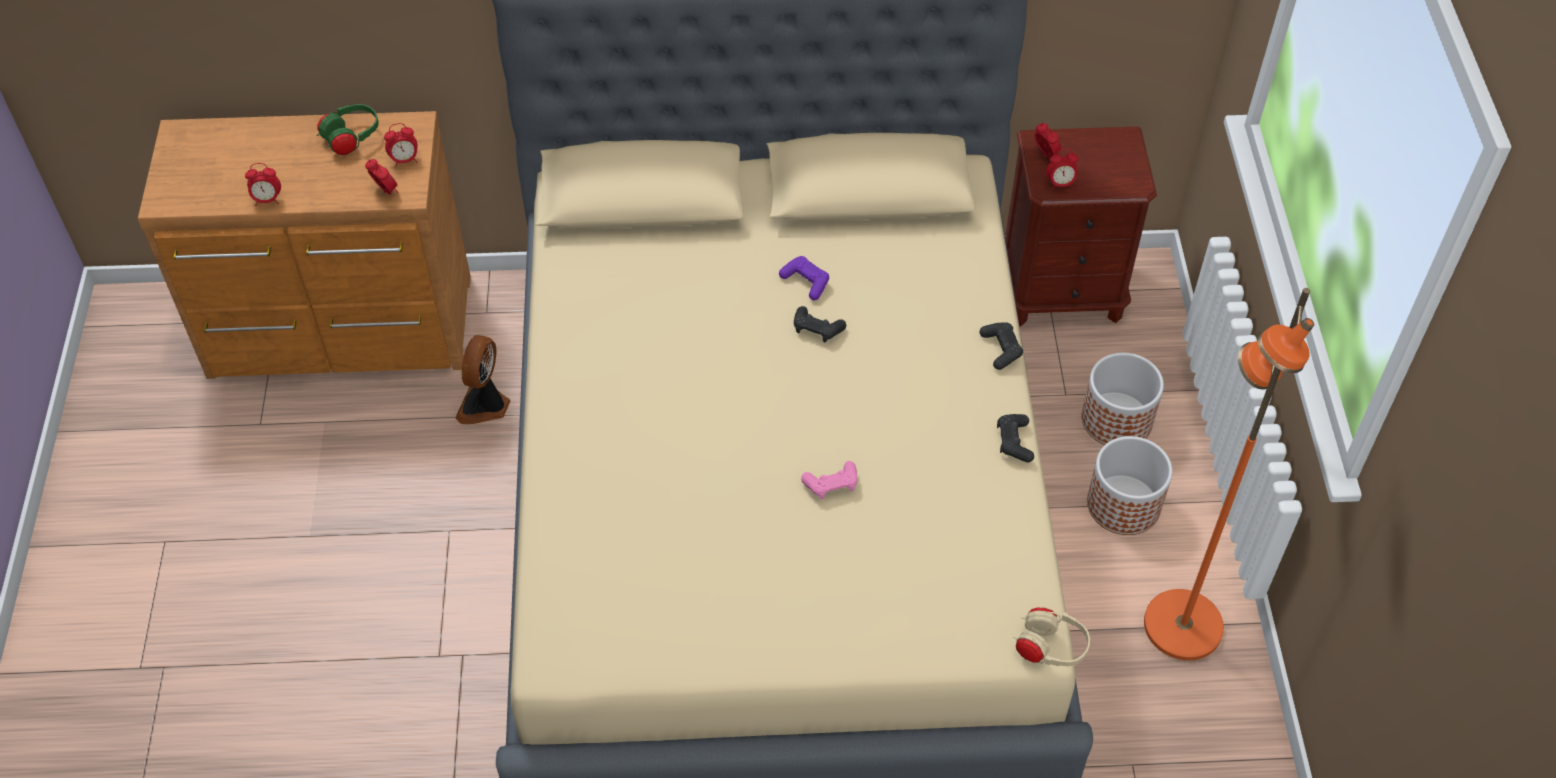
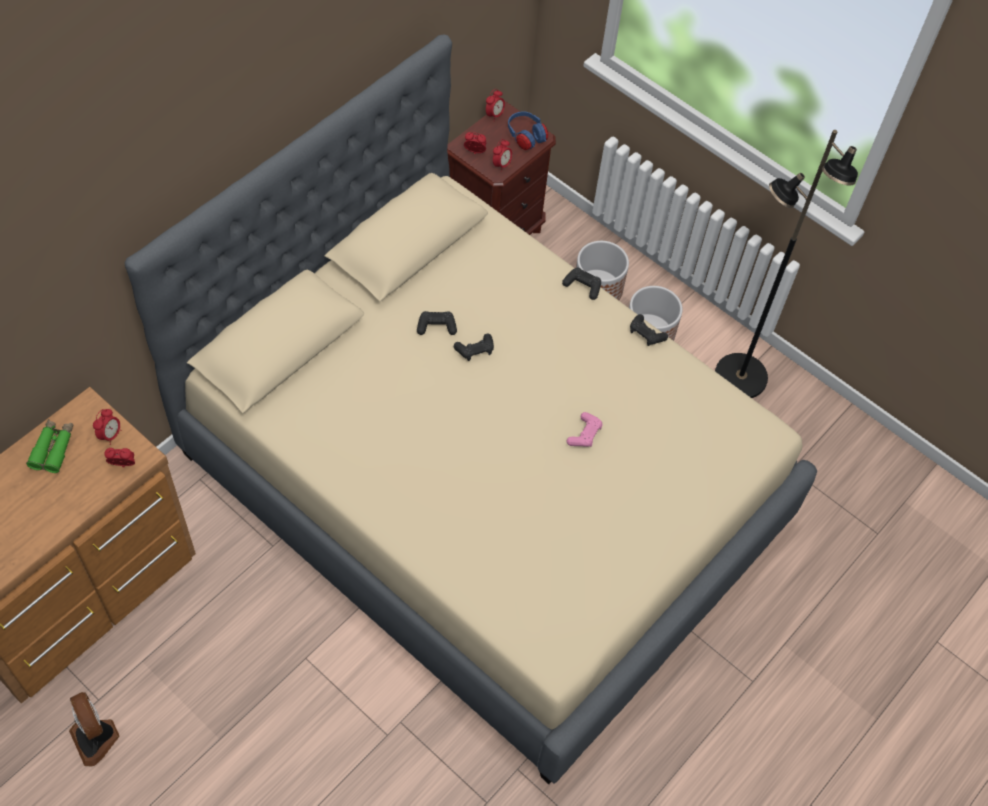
camera: 50 degrees left, 5 degrees up
alarm clock [245,163,281,206] -> alarm clock moved to [486,89,505,122]
green headphones [317,104,379,155] -> green binoculars [26,419,73,473]
fan [455,335,510,424] -> fan moved to [69,692,119,767]
purple game controller [779,256,829,300] -> black game controller [417,311,457,335]
beige headphones [1013,608,1090,666] -> none
orange floor lamp [1144,288,1314,660] -> black floor lamp [715,130,858,398]
none -> blue headphones [508,111,548,150]

